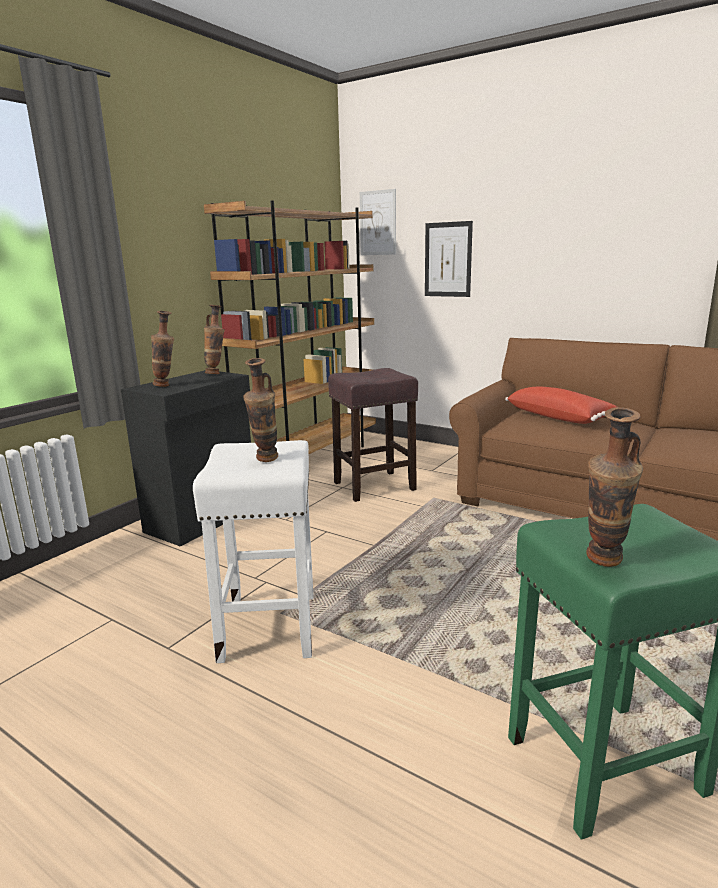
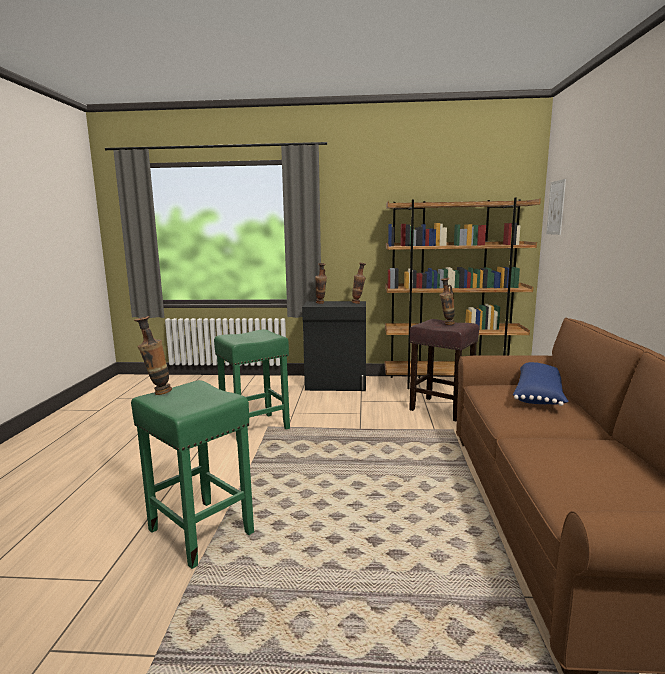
camera: 60 degrees right, 5 degrees down
white stool [193,440,313,663] -> green stool [214,329,290,441]
vase [243,358,278,462] -> vase moved to [440,278,455,325]
picture [425,221,473,297] -> none
red pillow [505,387,617,424] -> blue pillow [513,362,569,406]

